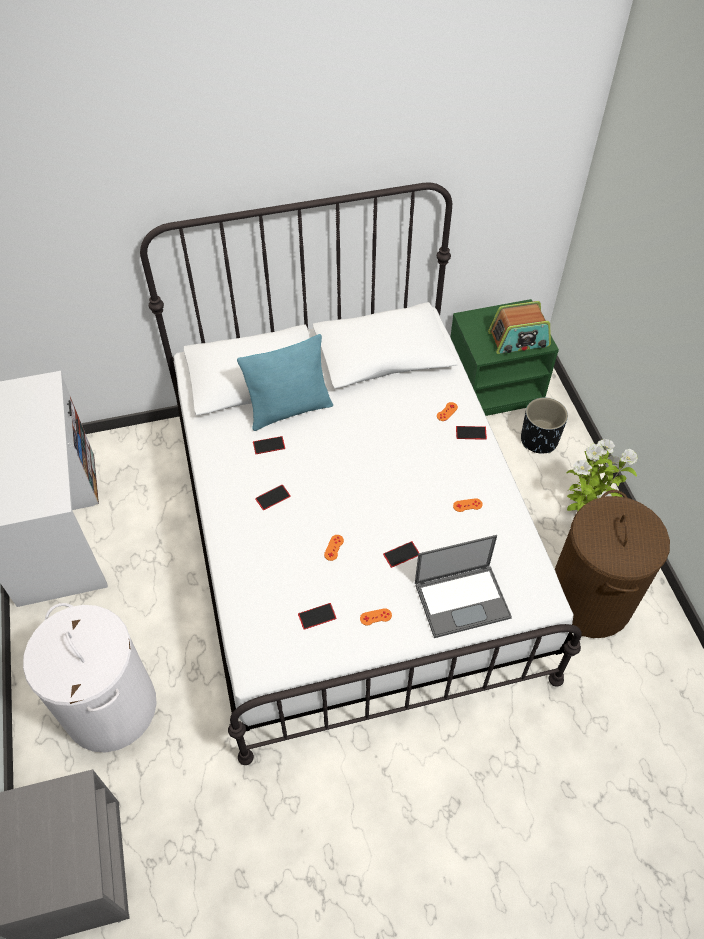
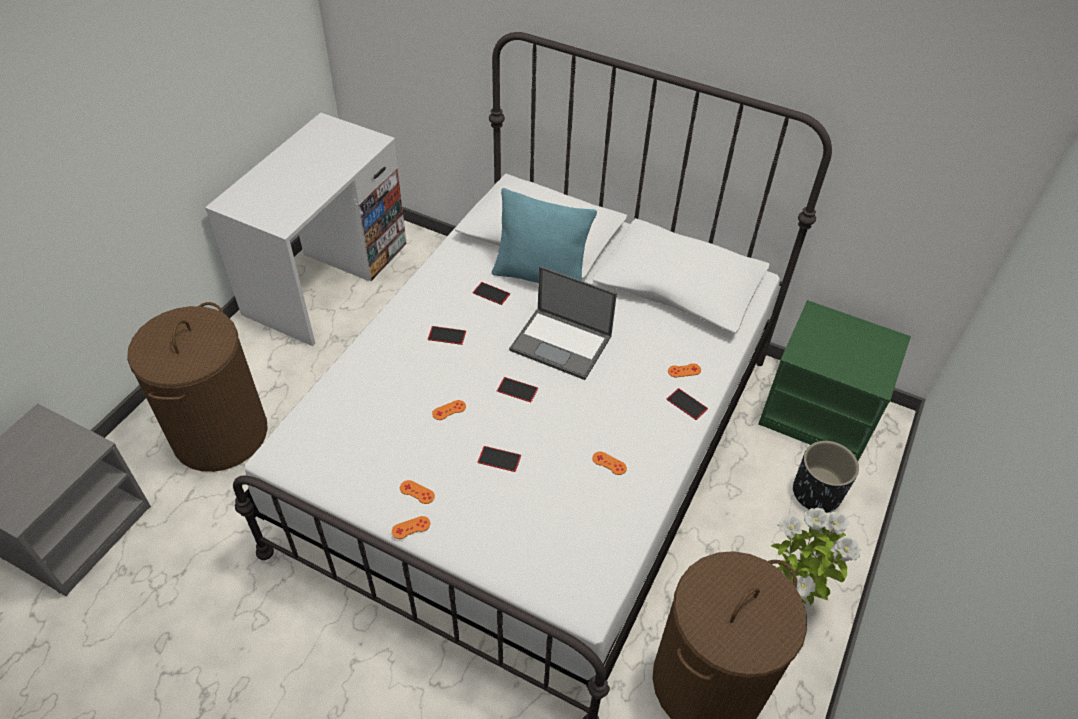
camera: 40 degrees right, 5 degrees down
white laundry basket [23,603,157,752] -> brown laundry basket [127,302,268,472]
phone [298,603,337,630] -> phone moved to [497,377,538,402]
laptop [415,535,512,638] -> laptop moved to [509,266,617,380]
radio [488,301,551,354] -> none
none -> orange game controller [392,516,430,539]

